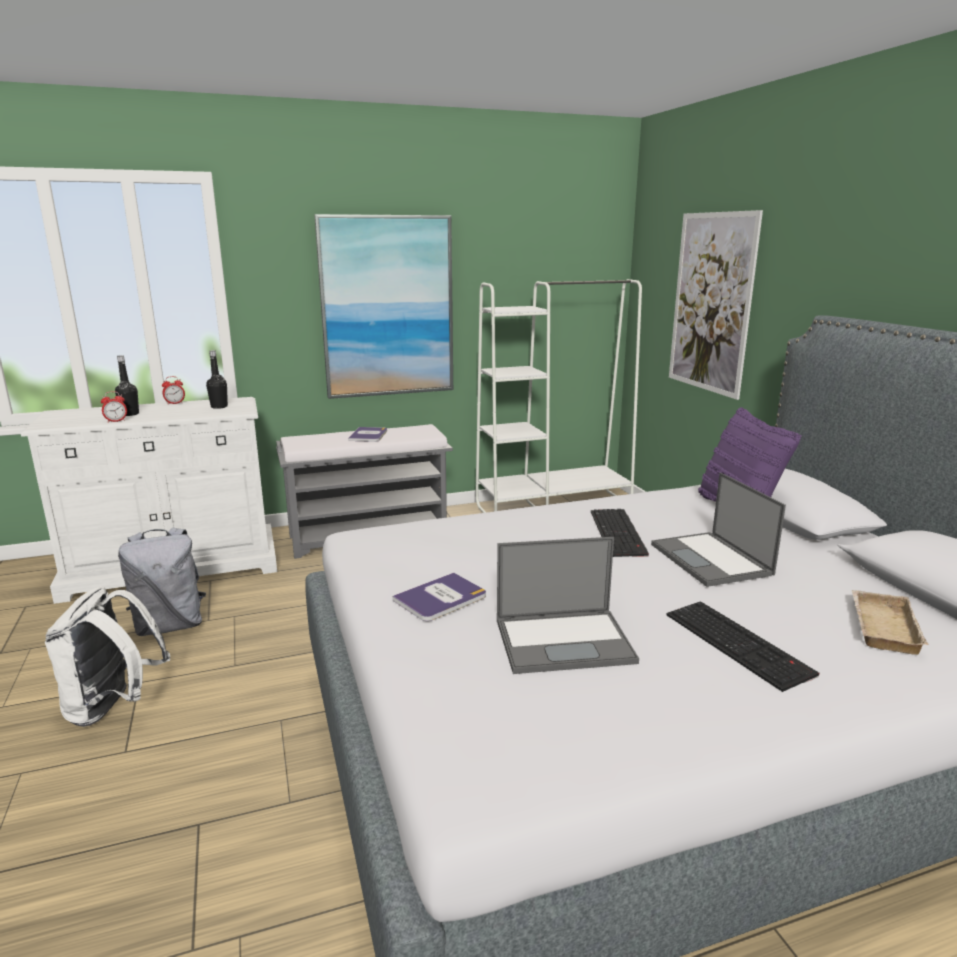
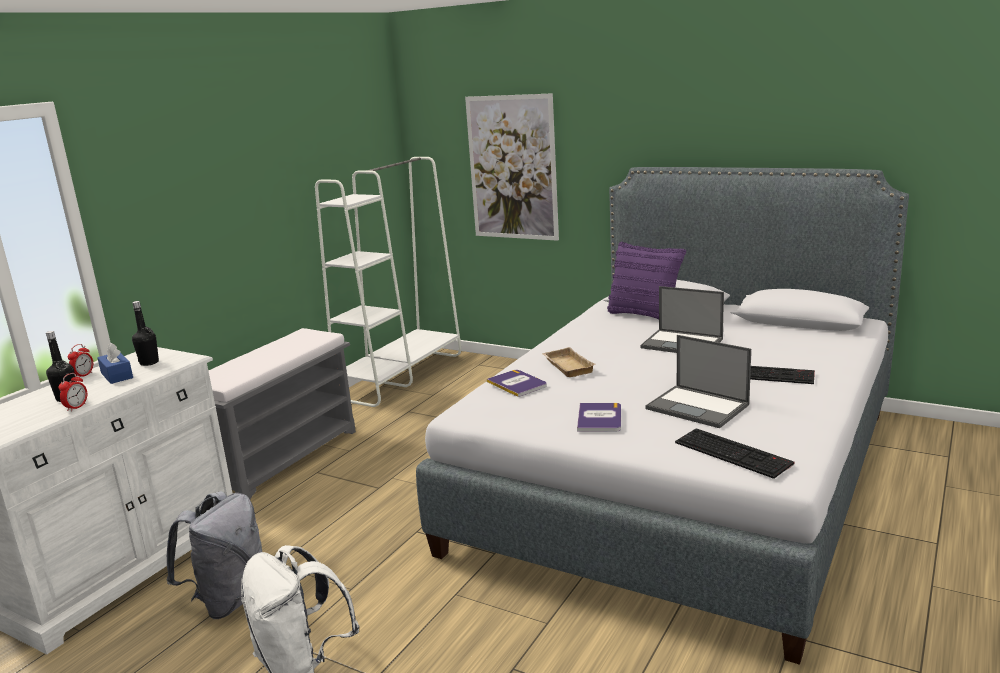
camera: 40 degrees left, 0 degrees up
picture [314,214,453,399] -> none
book [348,427,387,442] -> book moved to [487,370,547,397]
laptop [497,537,639,674] -> laptop turned 90 degrees clockwise [646,335,751,428]
keyboard [591,509,649,557] -> keyboard moved to [675,428,794,479]
beige tray [851,590,929,655] -> beige tray moved to [542,347,595,377]
none -> blue tissue box [97,343,133,384]

